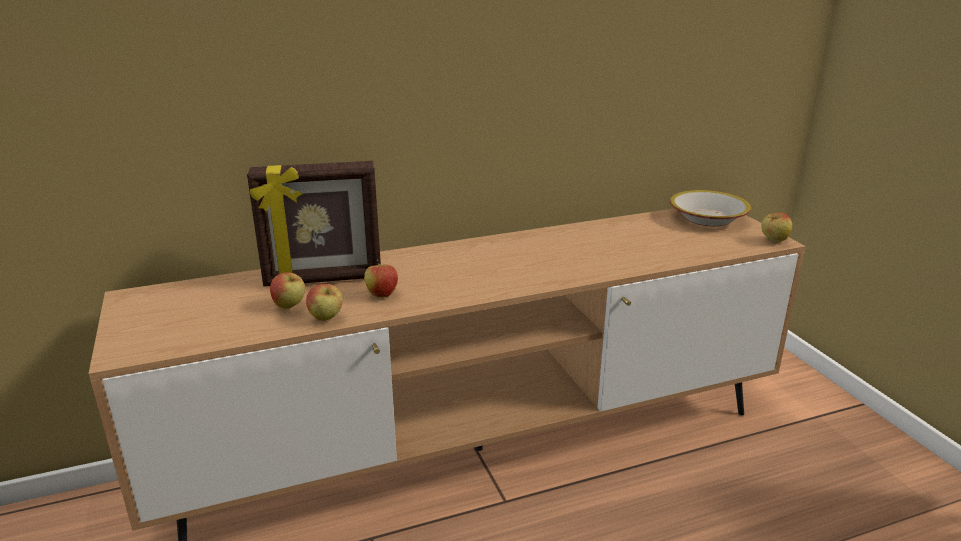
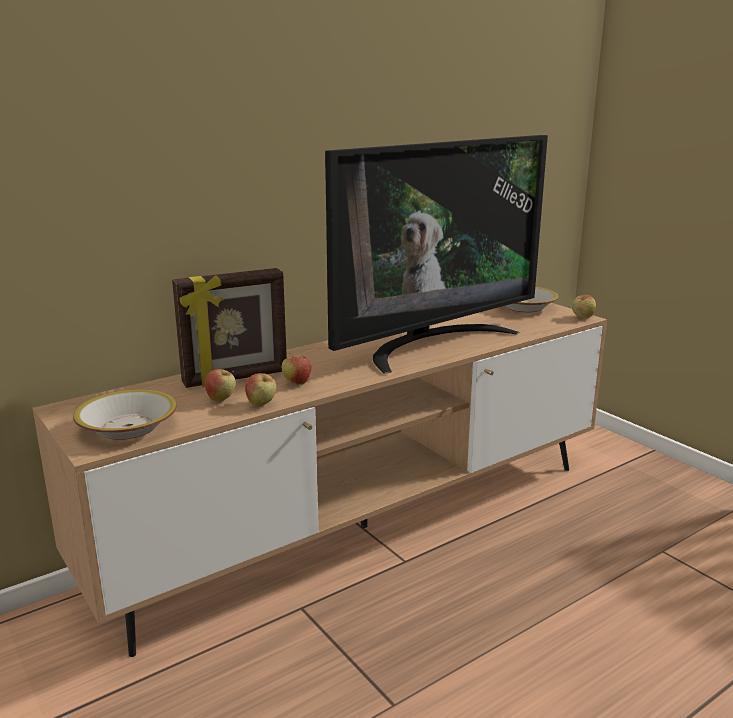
camera: 15 degrees left, 5 degrees down
none -> bowl [73,389,177,440]
none -> television [325,135,548,373]

